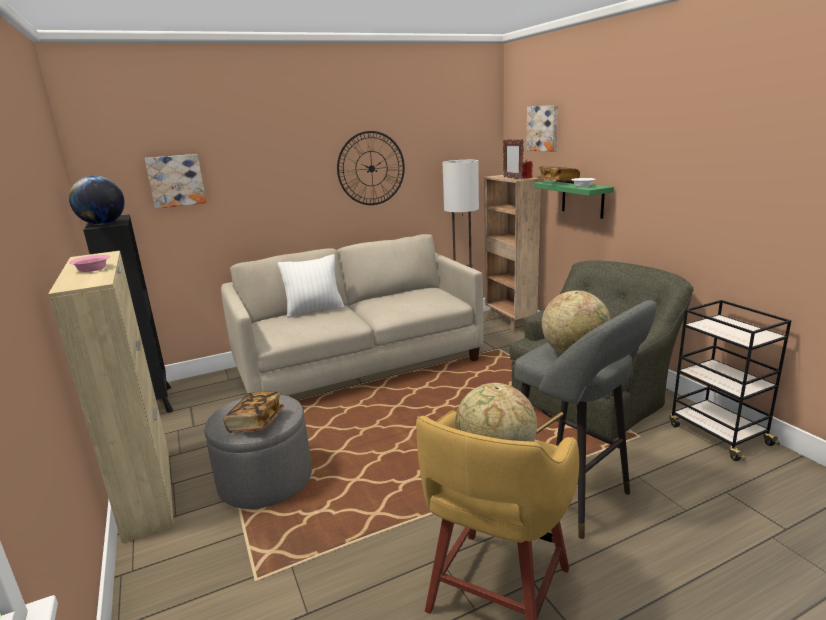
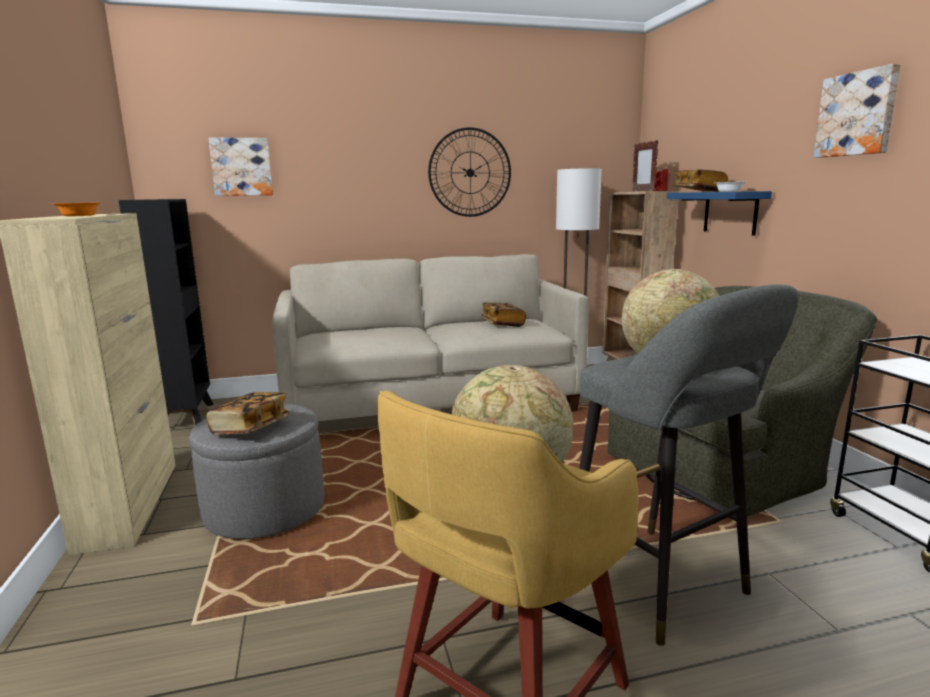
camera: 10 degrees right, 5 degrees down
globe [69,176,125,225] -> none
pink bowl [69,255,110,272] -> orange bowl [51,202,102,216]
white pillow [278,254,344,318] -> none
picture [526,105,558,152] -> picture moved to [813,64,900,158]
green shelf [534,181,614,219] -> blue shelf [667,191,772,236]
none -> book [481,302,526,327]

